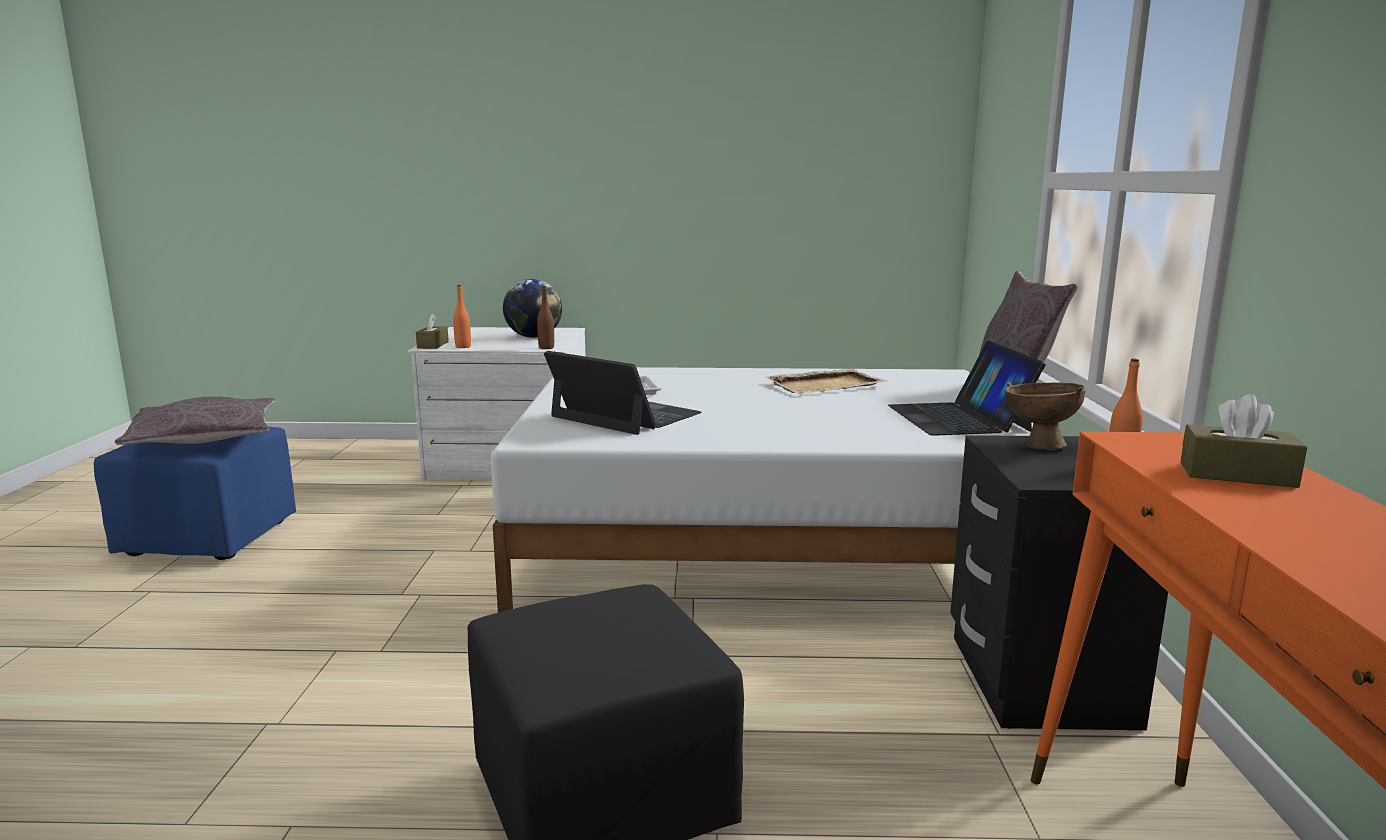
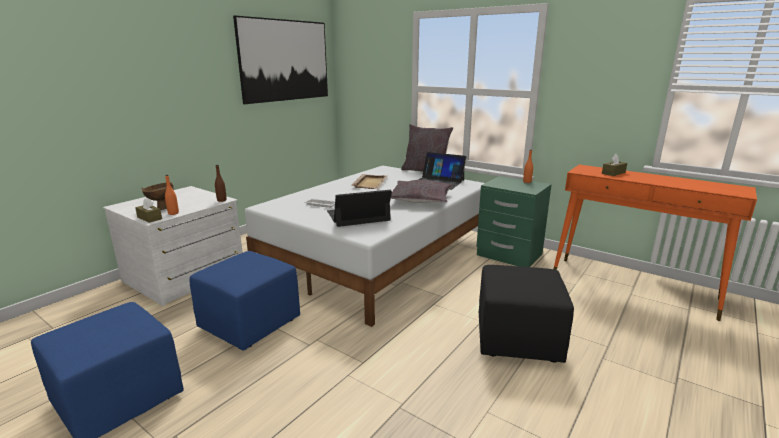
camera: 55 degrees left, 5 degrees up
grey pillow [115,397,275,445] -> grey pillow moved to [391,180,453,203]
globe [503,279,562,338] -> none
black nightstand [950,435,1168,731] -> green nightstand [476,176,552,267]
brown bowl [1005,382,1086,450] -> brown bowl moved to [142,182,174,210]
none -> blue ottoman [190,251,300,351]
none -> picture [233,16,328,104]

